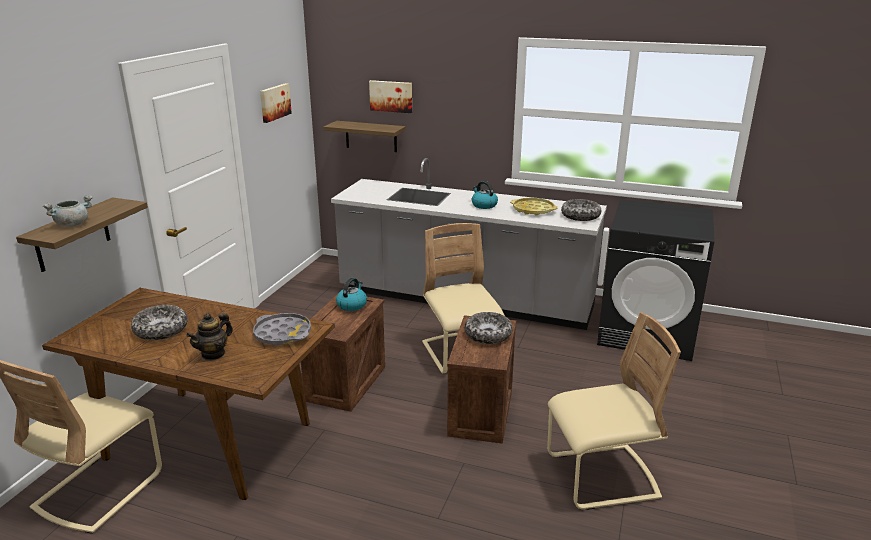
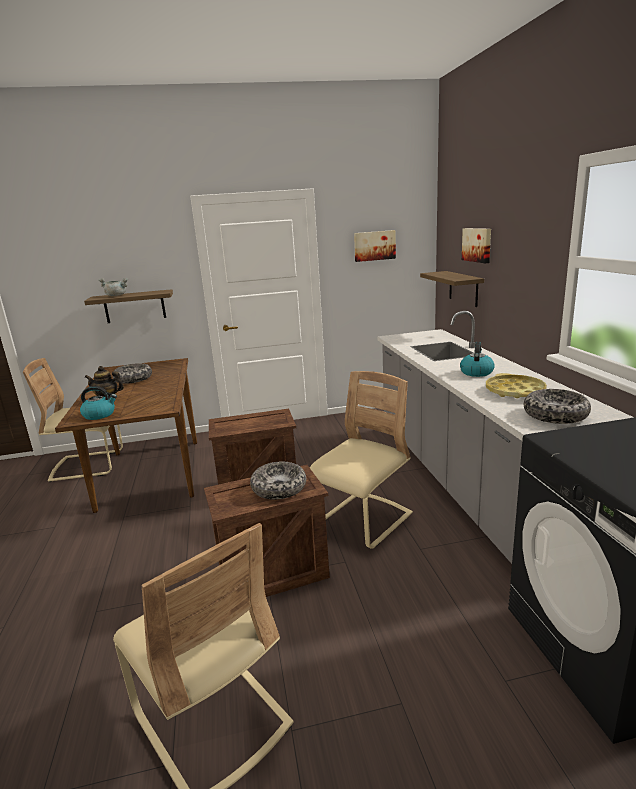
camera: 60 degrees right, 5 degrees down
grey tray [253,313,311,346] -> none
kettle [336,278,367,311] -> kettle moved to [80,386,117,420]

